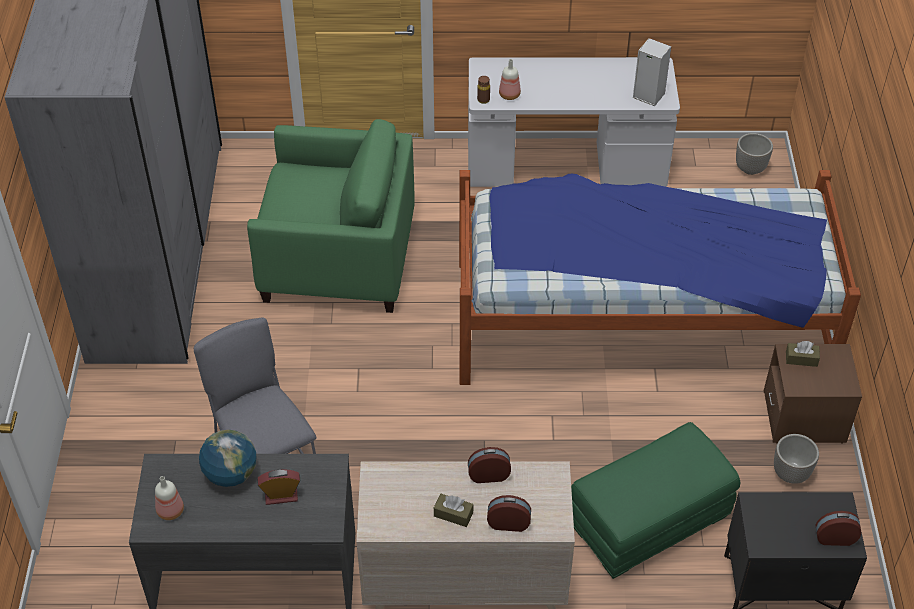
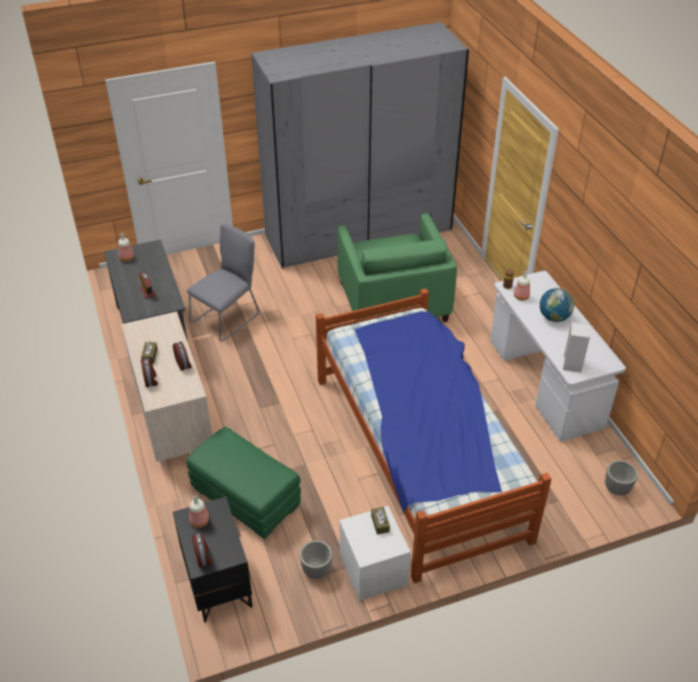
camera: 70 degrees right, 5 degrees down
globe [199,430,256,487] -> globe moved to [540,288,574,322]
brown nightstand [764,344,862,444] -> white nightstand [339,506,411,601]
none -> bottle [189,495,209,528]

